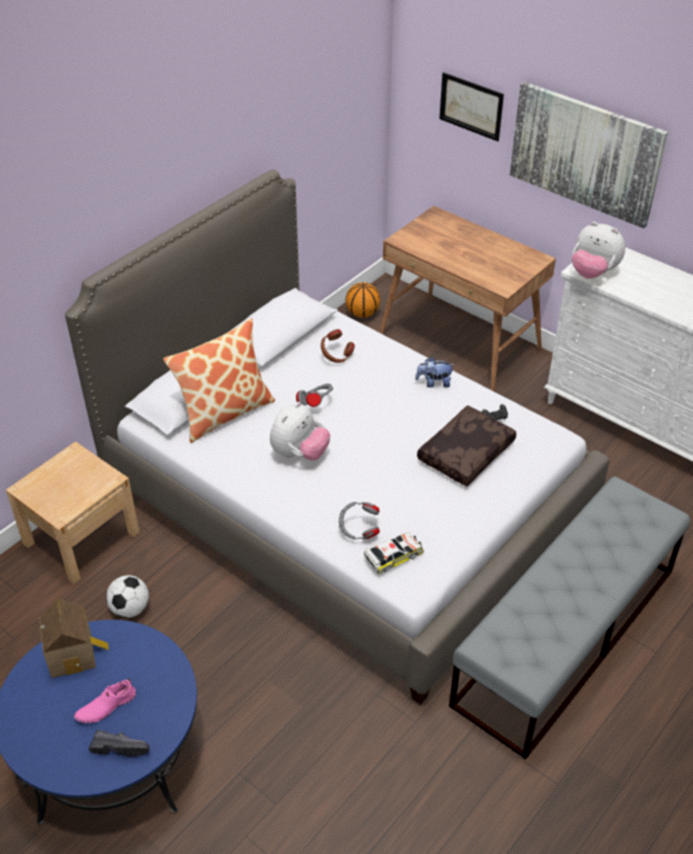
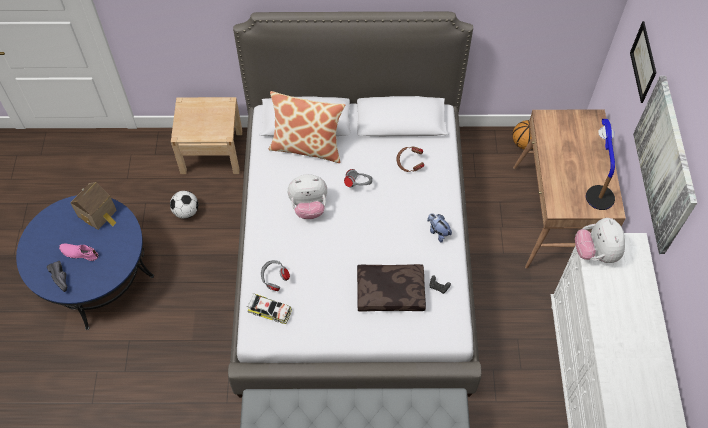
camera: 50 degrees right, 15 degrees up
none -> table lamp [586,119,615,210]

